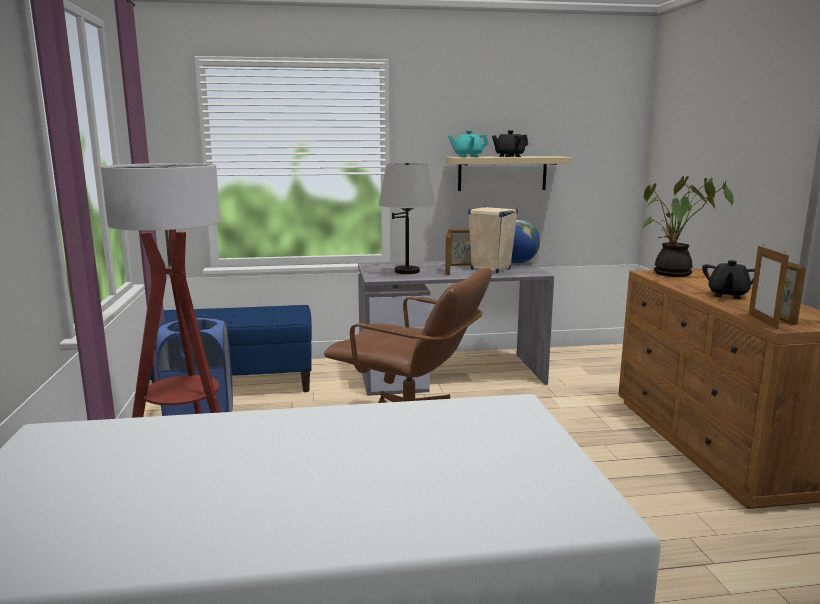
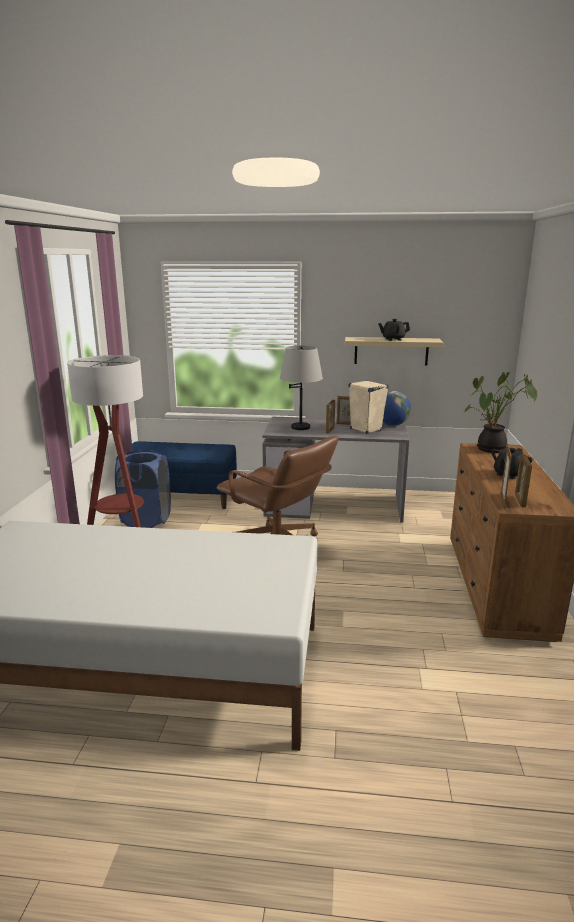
camera: 15 degrees right, 5 degrees up
turquoise teapot [448,130,488,157] -> none

